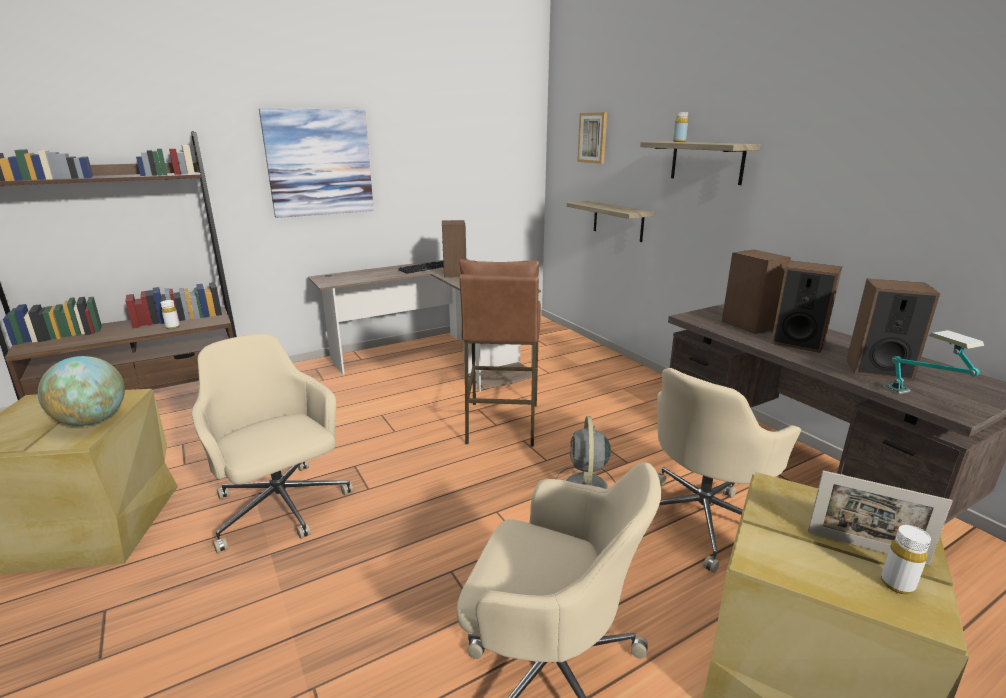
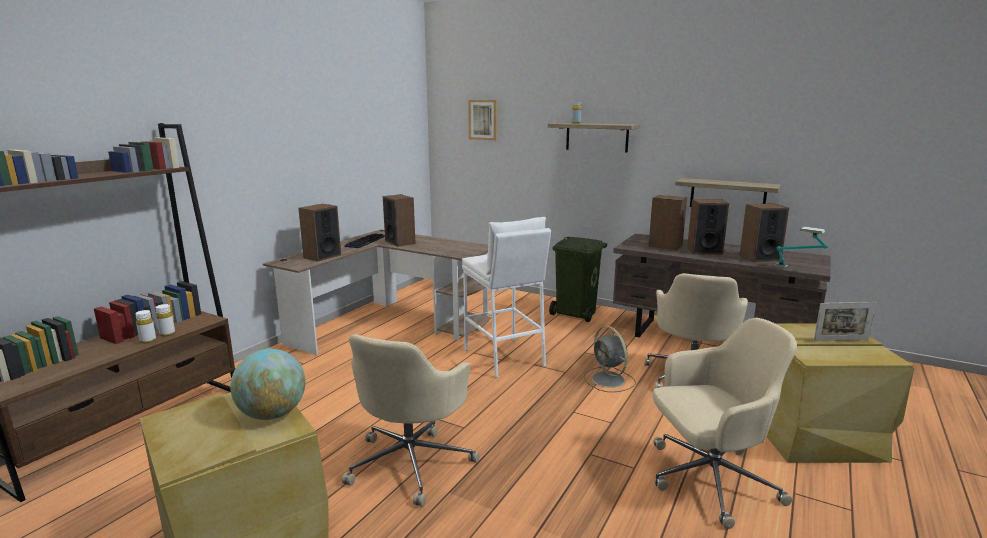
camera: 30 degrees left, 5 degrees down
beige office chair [191,334,353,554] -> beige office chair turned 90 degrees counterclockwise [342,334,480,507]
picture [259,108,374,218] -> none
brown stool [459,259,541,447] -> white stool [462,217,551,378]
shelf [567,201,654,242] -> shelf moved to [675,178,781,207]
white bottle [881,525,931,594] -> white bottle moved to [135,310,156,343]
none -> speaker [298,204,341,262]
none -> green trash can [549,237,607,322]

